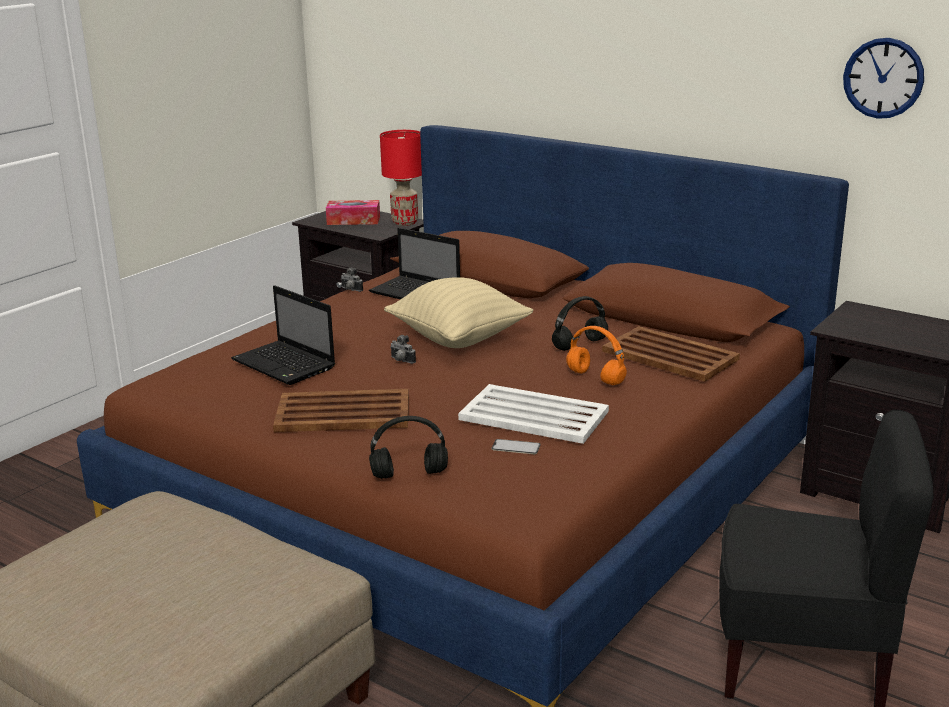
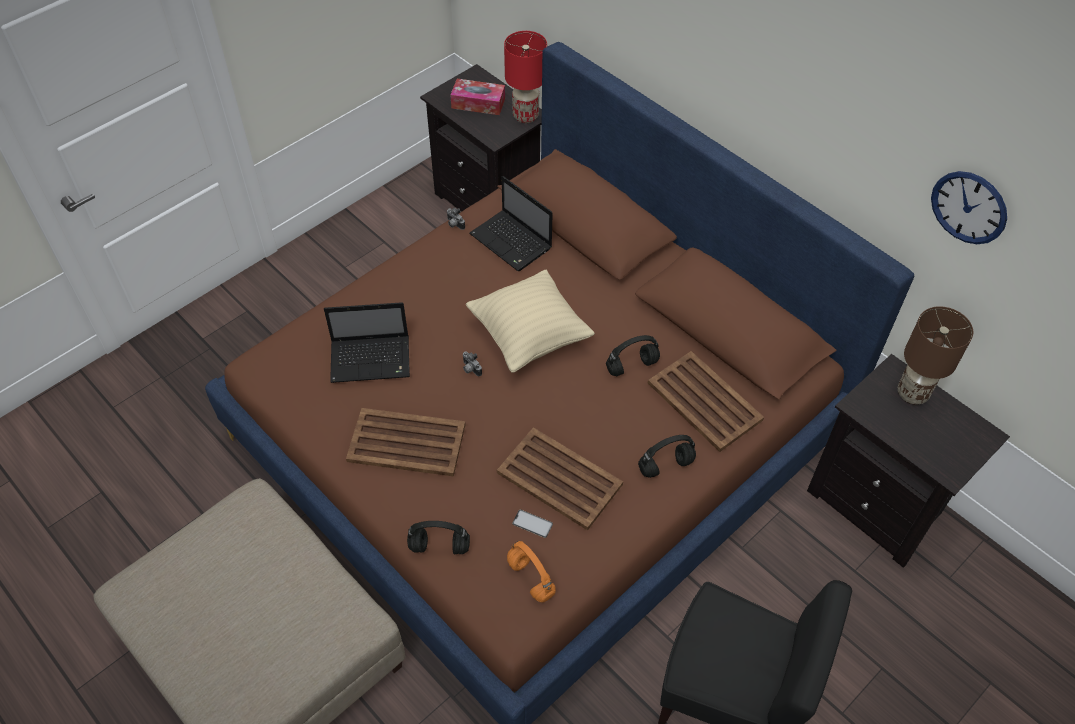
camera: 10 degrees right, 30 degrees up
laptop [231,285,335,385] -> laptop turned 60 degrees counterclockwise [324,302,410,383]
white tray [458,384,609,444] -> brown tray [497,427,623,530]
orange headphones [566,326,627,385] -> orange headphones moved to [507,541,556,603]
none -> black headphones [638,435,696,478]
none -> brown table lamp [898,306,973,404]

